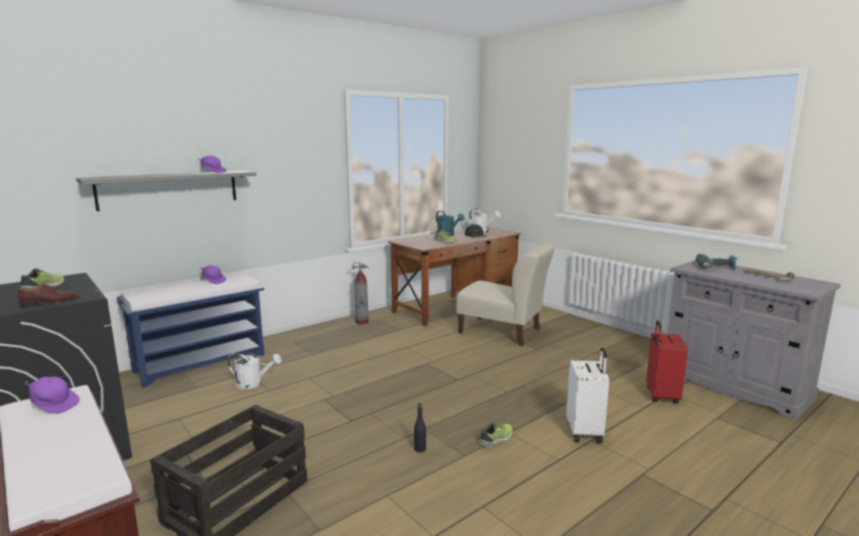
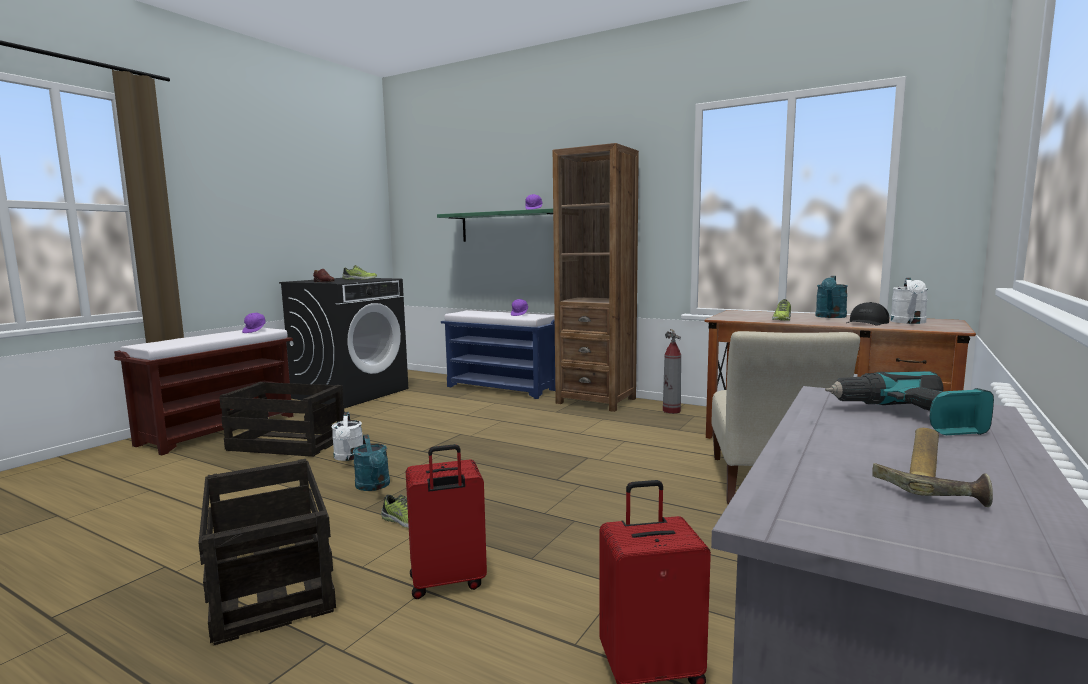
camera: 70 degrees right, 5 degrees down
grey shelf [76,170,256,211] -> green shelf [437,208,553,242]
white watering can [227,353,281,390] -> white watering can moved to [331,412,363,461]
black bottle [414,402,426,452] -> turquoise watering can [353,434,390,491]
white suitcase [566,348,609,443] -> red suitcase [406,444,487,599]
none -> crate [198,459,336,645]
none -> brown bookcase [553,143,639,412]

